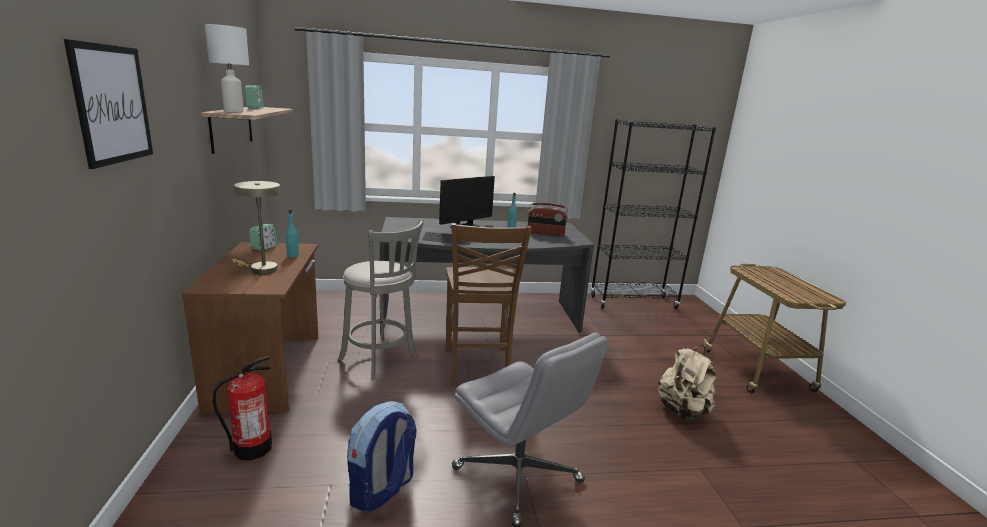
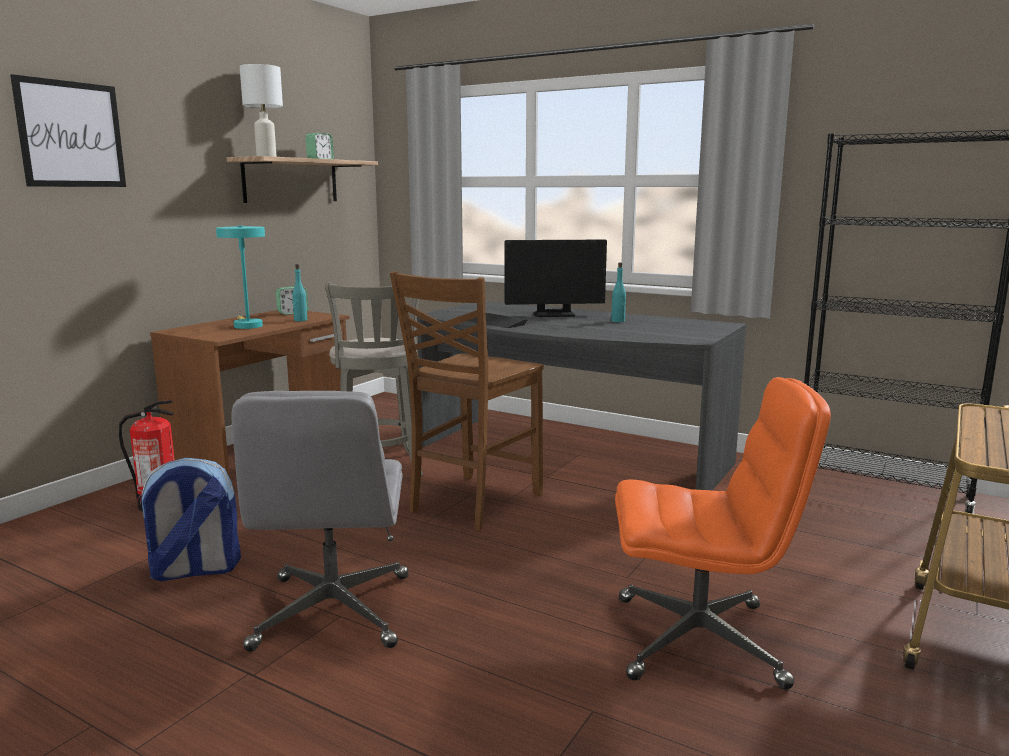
camera: 40 degrees right, 5 degrees down
beige table lamp [232,181,280,274] -> turquoise table lamp [216,226,265,329]
radio [527,202,568,236] -> none
beige backpack [658,345,716,420] -> orange office chair [615,377,831,689]

